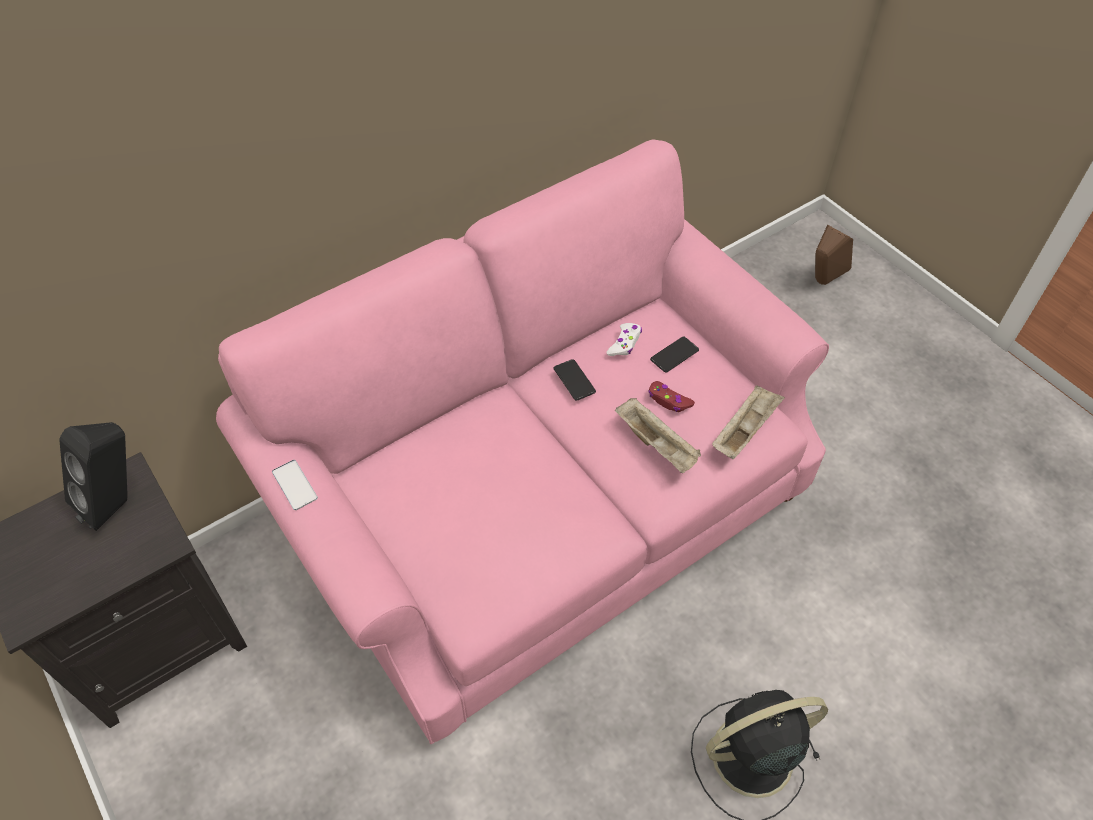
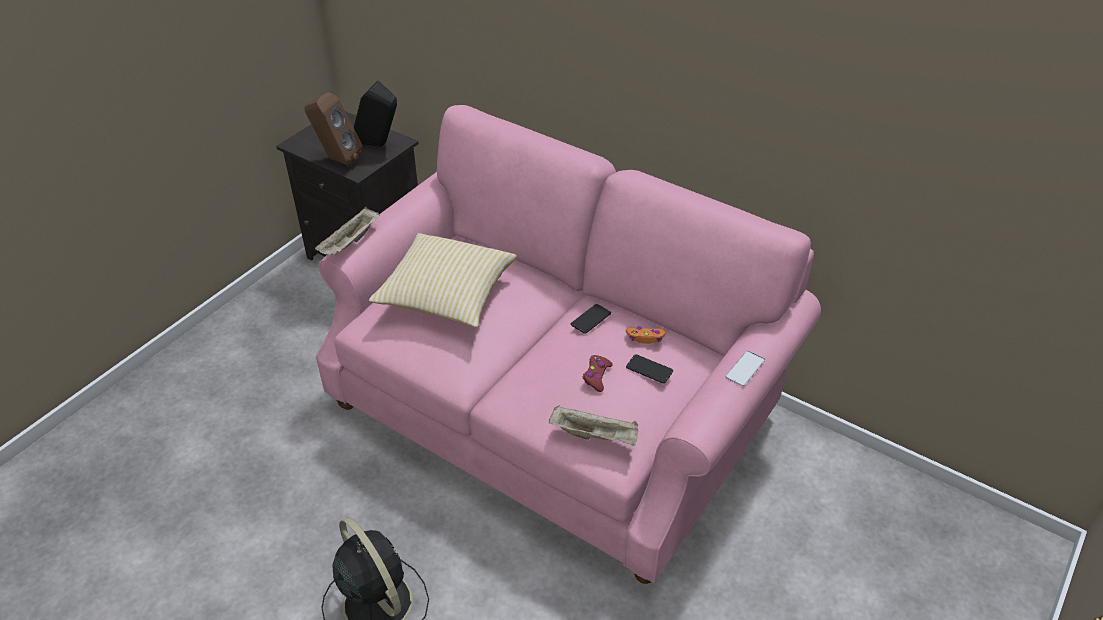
camera: 70 degrees right, 10 degrees down
phone [272,460,318,510] -> phone moved to [726,351,765,386]
white game controller [607,323,642,356] -> orange game controller [626,326,666,344]
beige tray [615,398,701,473] -> beige tray moved to [315,207,379,256]
brown speaker [815,225,853,285] -> brown speaker moved to [304,92,363,166]
none -> pillow [369,233,517,328]

